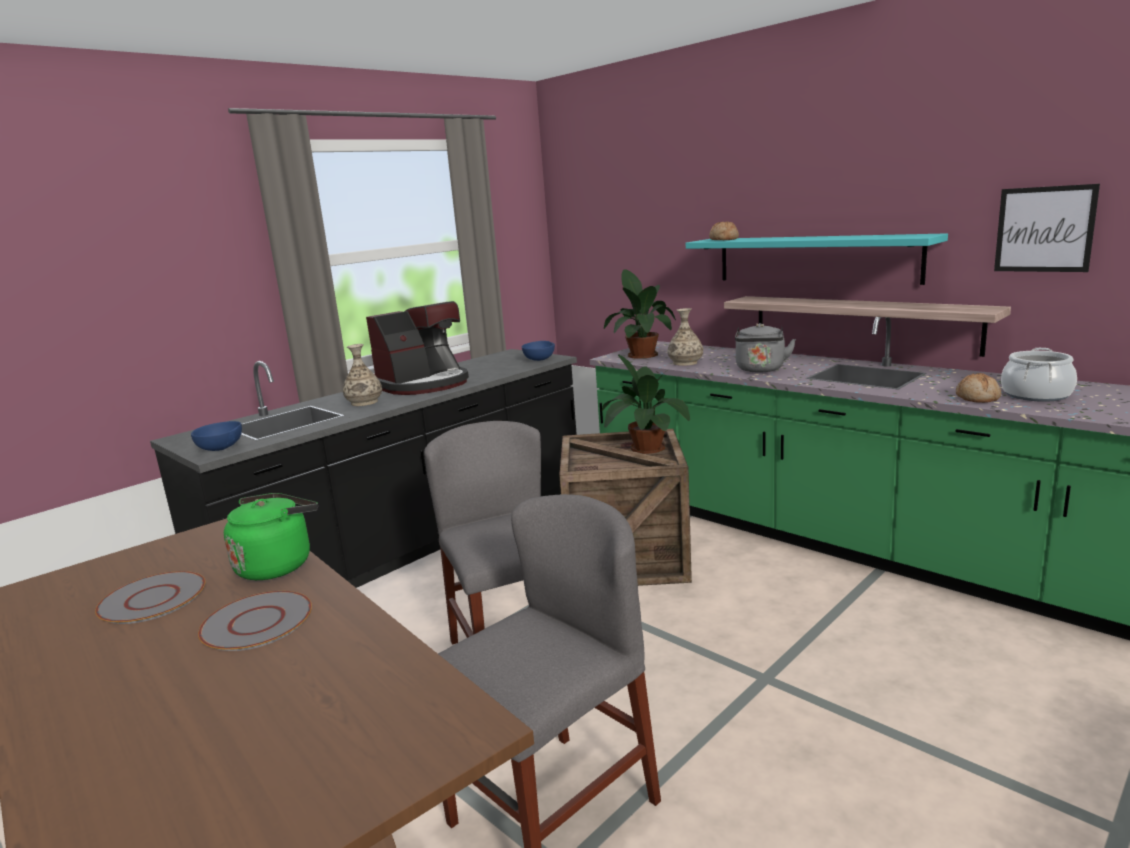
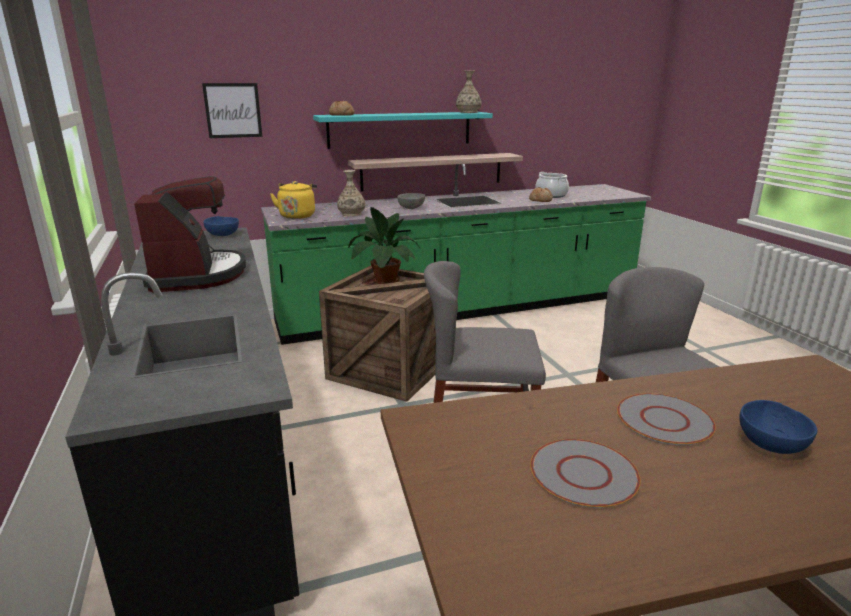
camera: 65 degrees left, 5 degrees up
blue bowl [191,421,242,451] -> blue bowl moved to [739,400,817,454]
green kettle [224,493,318,580] -> none
vase [343,344,382,406] -> vase moved to [456,70,482,113]
potted plant [604,269,676,359] -> yellow kettle [270,181,317,219]
grey kettle [735,323,796,372] -> grey bowl [397,193,425,209]
picture [994,184,1100,272] -> picture moved to [202,83,262,138]

